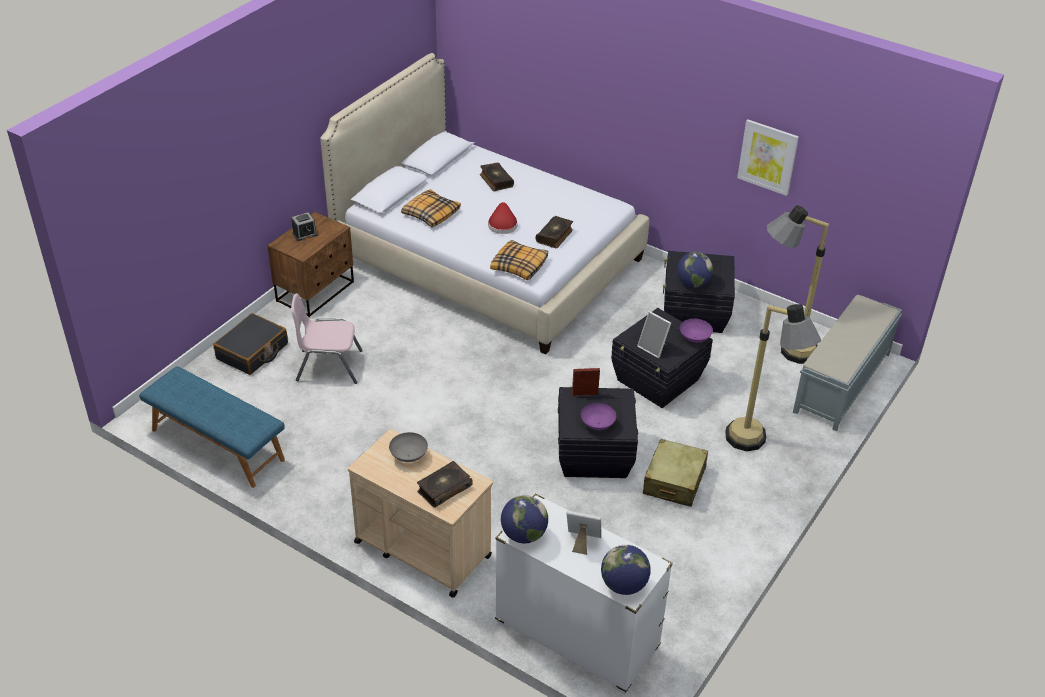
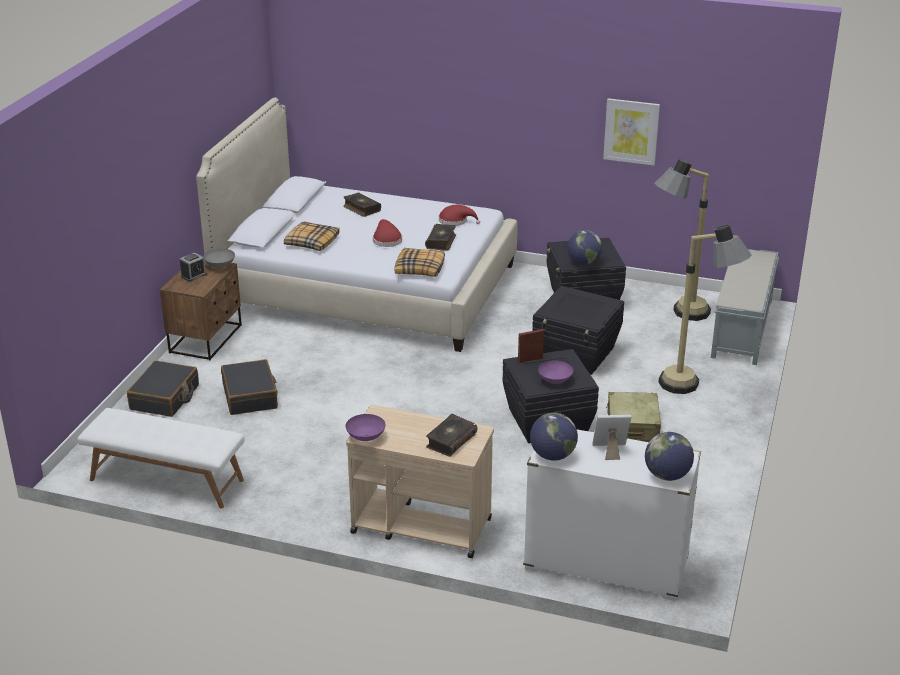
camera: 15 degrees left, 10 degrees down
blue bench [139,366,285,488] -> white bench [78,408,244,509]
pink chair [291,294,363,384] -> black suitcase [221,359,278,415]
grey bowl [389,432,428,462] -> grey bowl moved to [203,249,235,269]
picture frame [637,311,671,358] -> none
purple bowl [680,319,713,343] -> purple bowl moved to [346,414,386,441]
none -> red hat [439,205,480,226]

